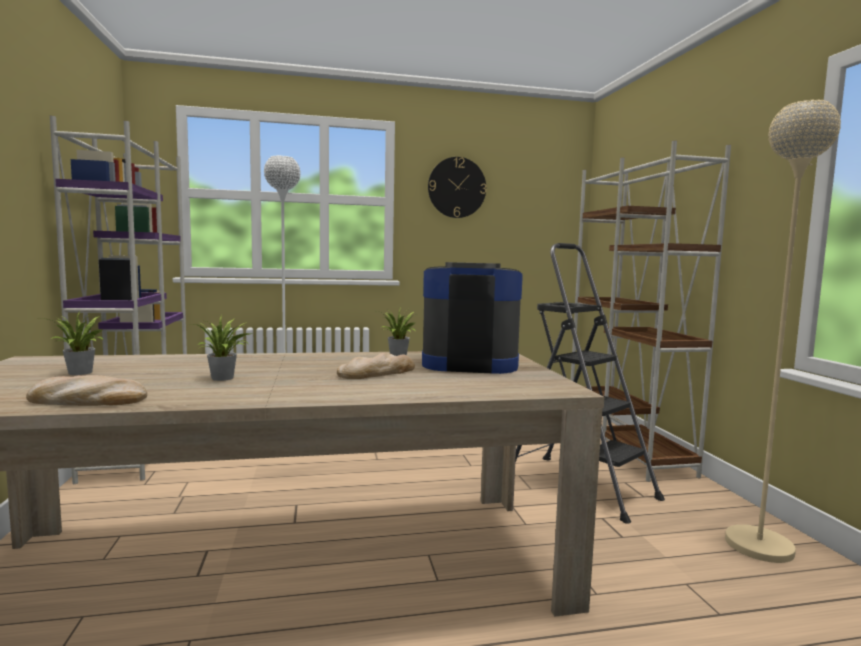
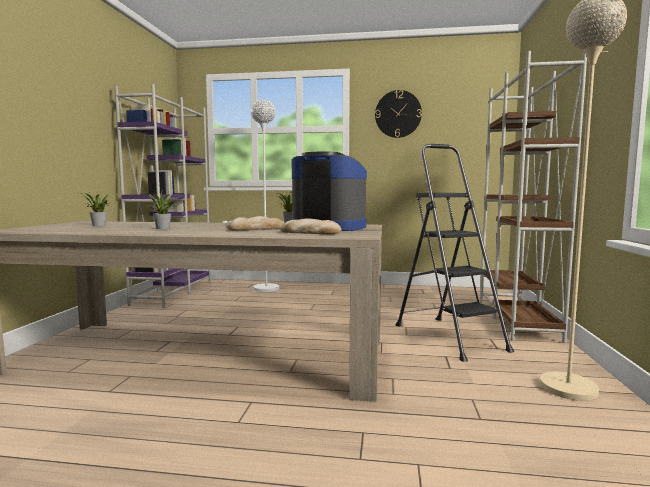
camera: 20 degrees right, 0 degrees up
bread [26,375,147,406] -> bread moved to [281,218,342,234]

